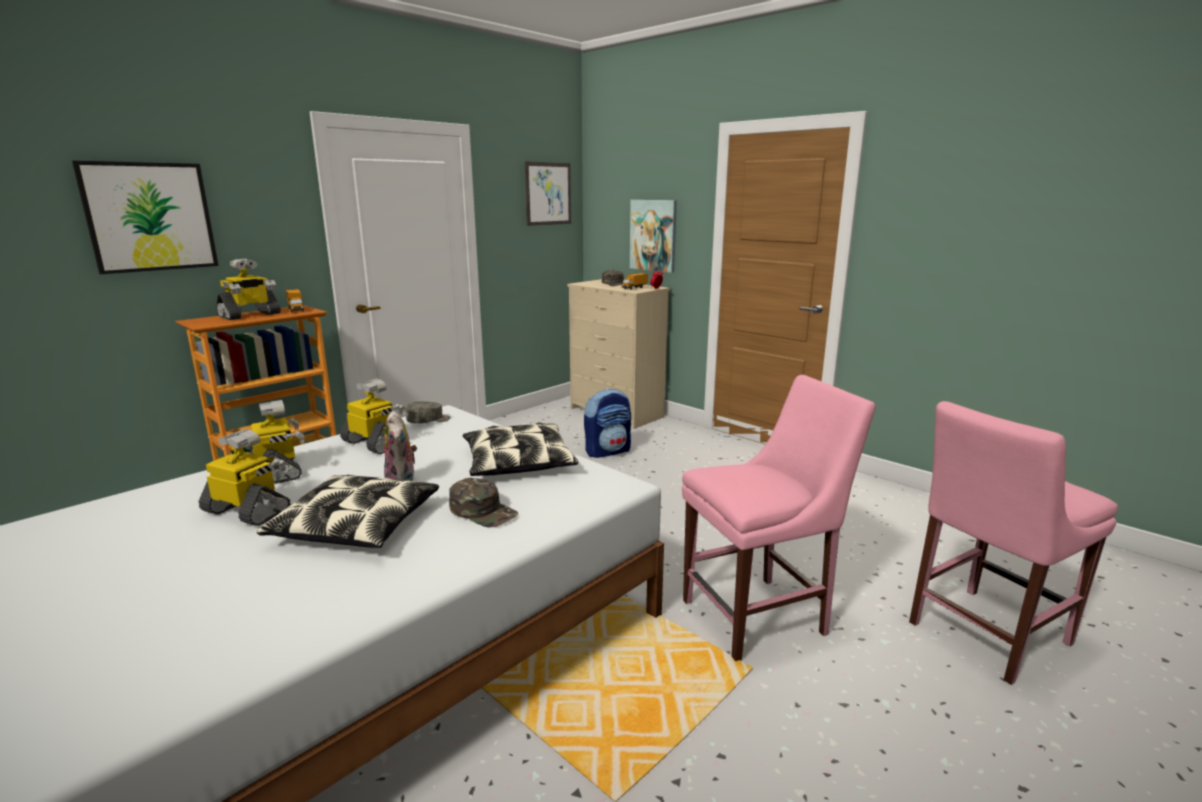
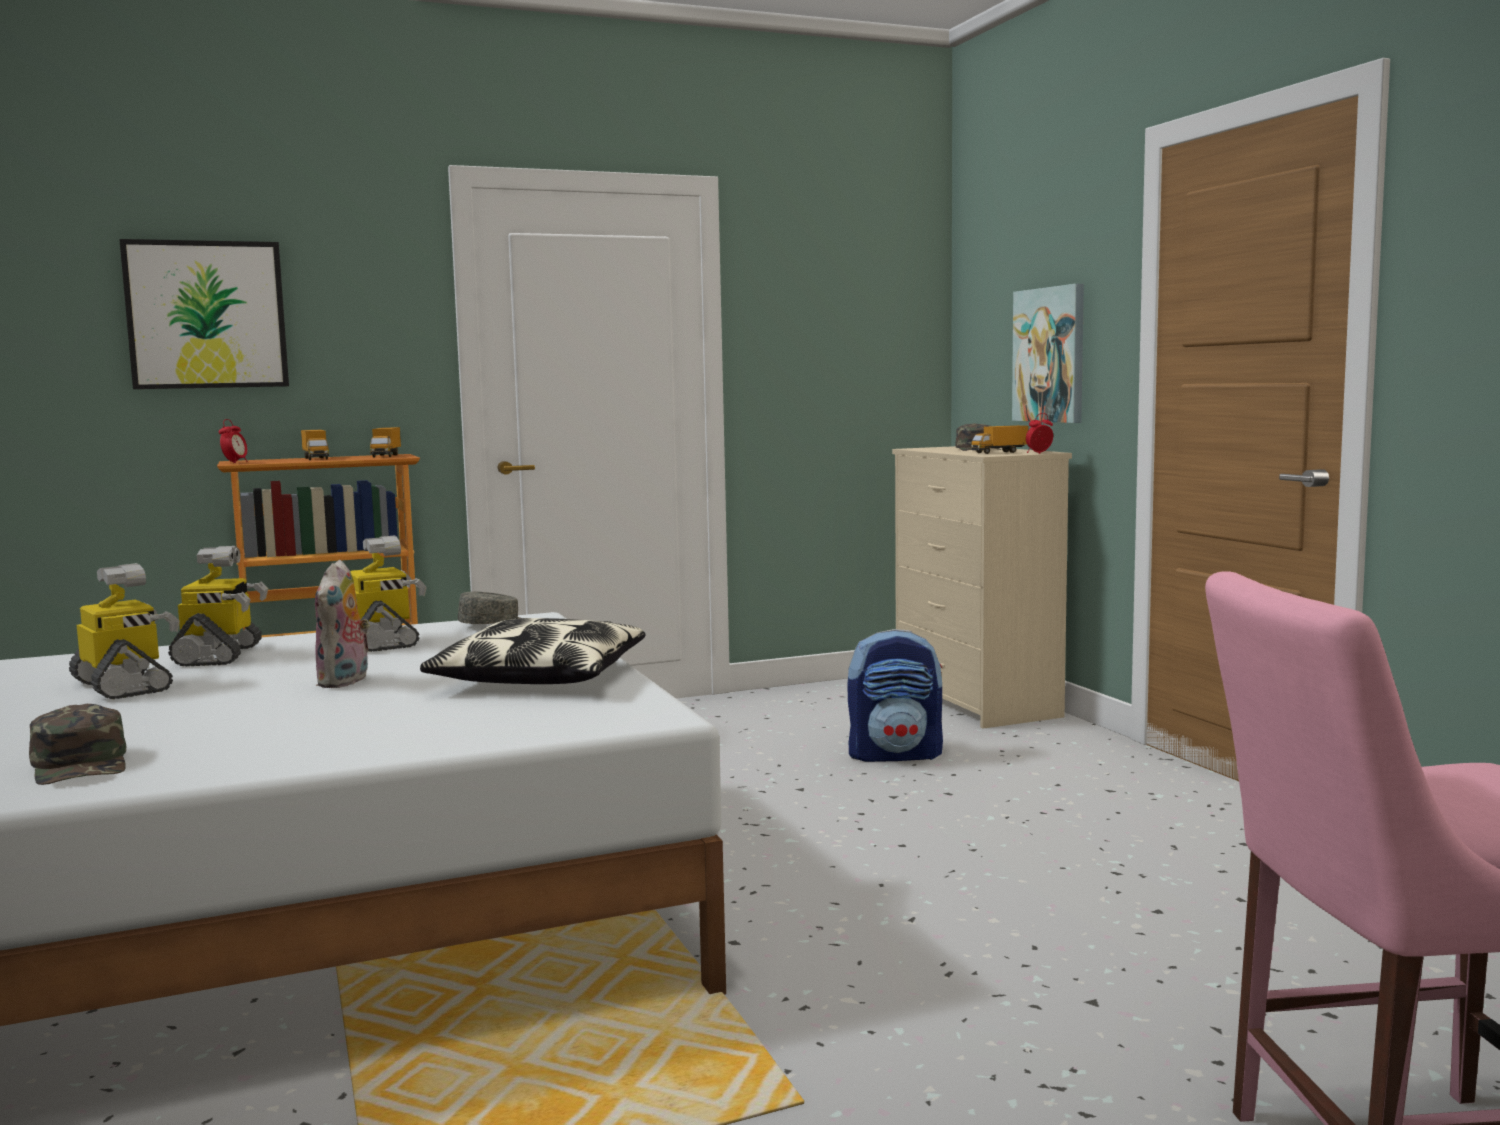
camera: 25 degrees right, 10 degrees down
toy robot [216,259,281,320] -> toy truck [301,430,329,460]
pillow [257,475,439,548] -> none
green cap [449,478,518,527] -> green cap moved to [29,704,126,785]
picture [524,161,571,226] -> none
pink chair [682,375,875,661] -> none
none -> alarm clock [219,419,247,463]

